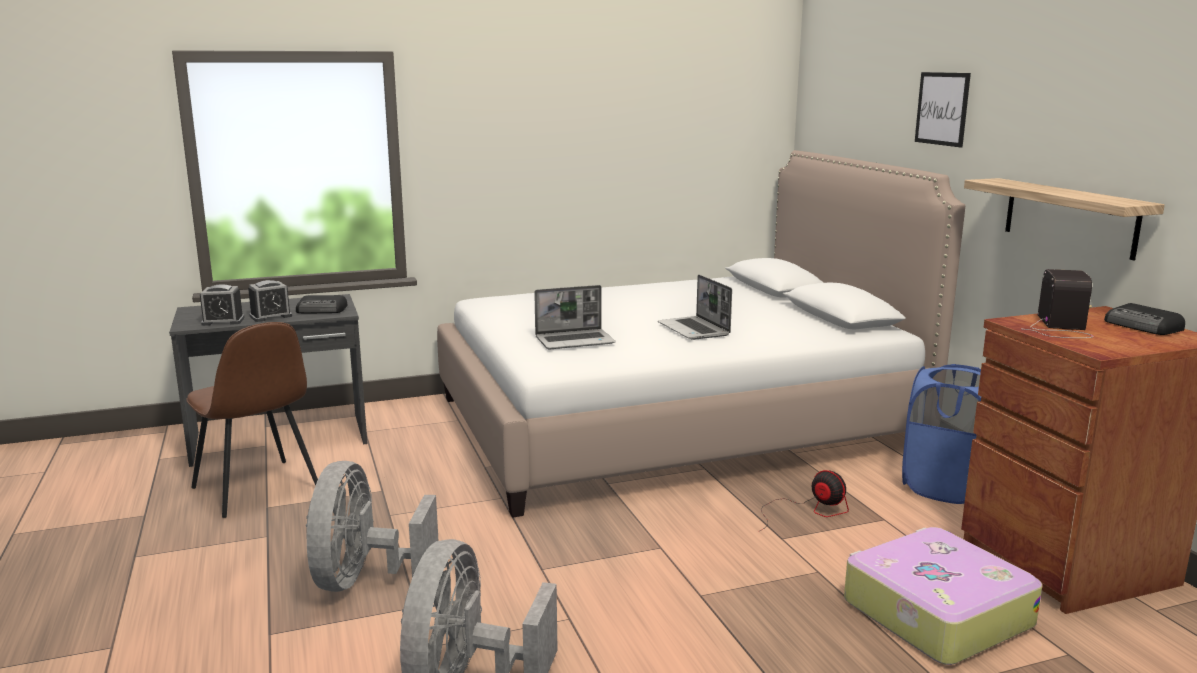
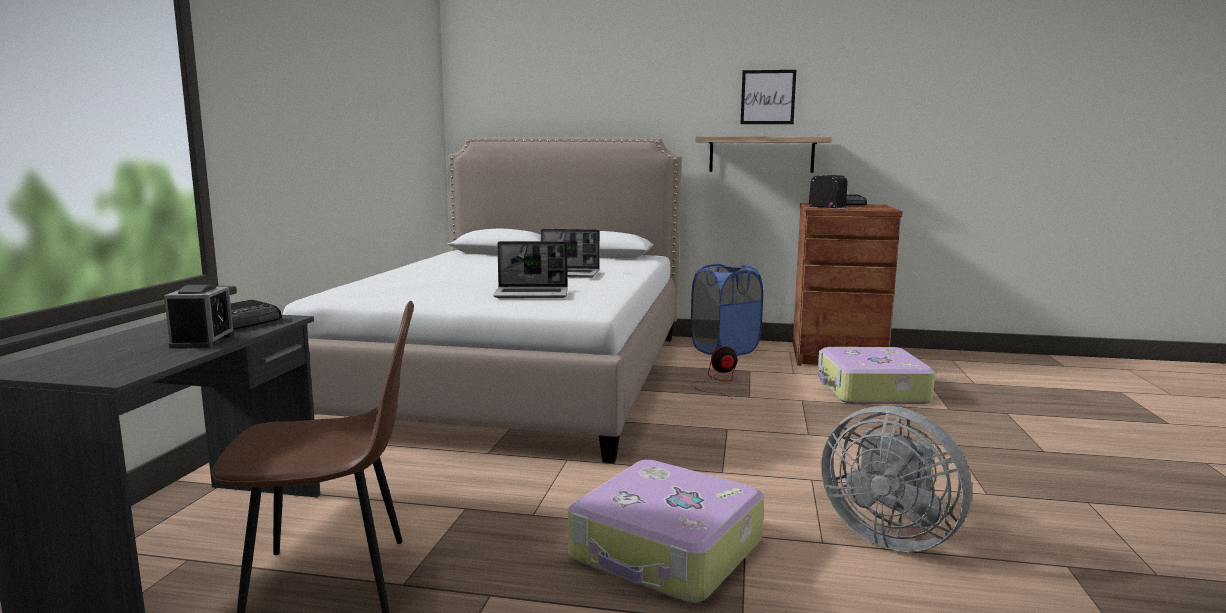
camera: 60 degrees left, 5 degrees down
alarm clock [200,284,245,326] -> none
grey fan [306,461,439,592] -> suitcase [568,460,764,603]
laptop [534,285,616,349] -> laptop turned 75 degrees clockwise [493,241,568,298]
picture [915,72,971,147] -> picture moved to [740,70,796,124]

